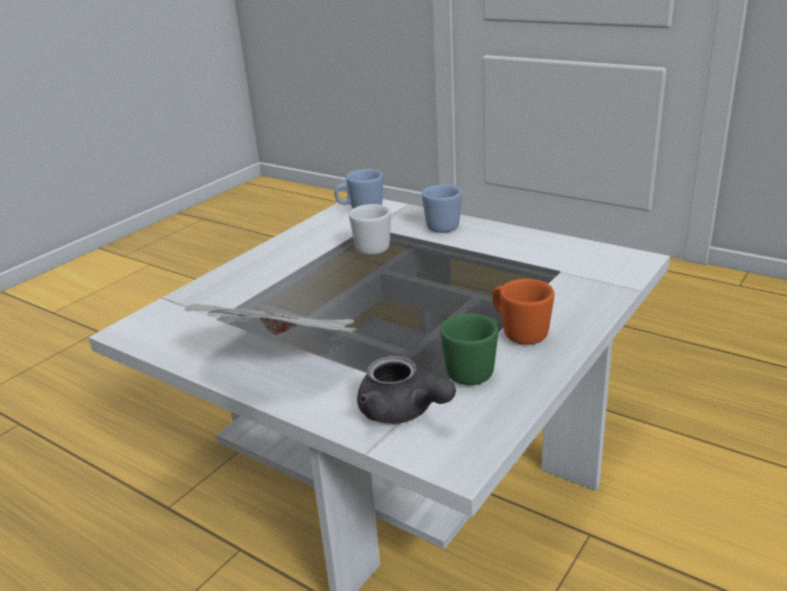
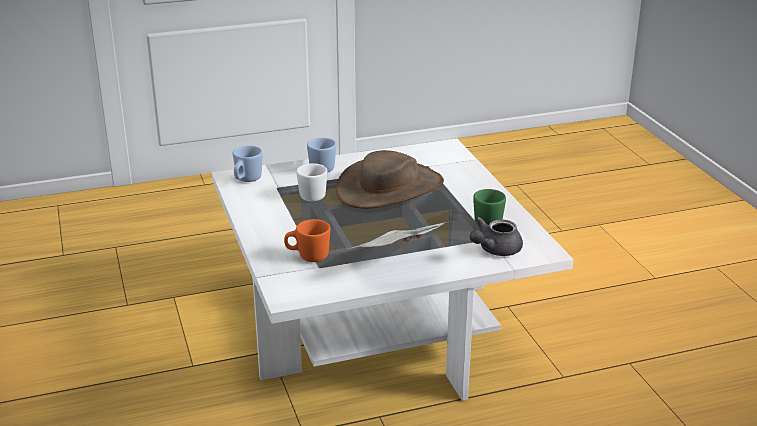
camera: 55 degrees left, 0 degrees up
grey teapot [357,356,456,424] -> grey teapot turned 150 degrees clockwise [470,217,523,256]
orange mug [492,279,554,345] -> orange mug moved to [284,219,331,262]
none -> brown hat [336,150,444,209]

